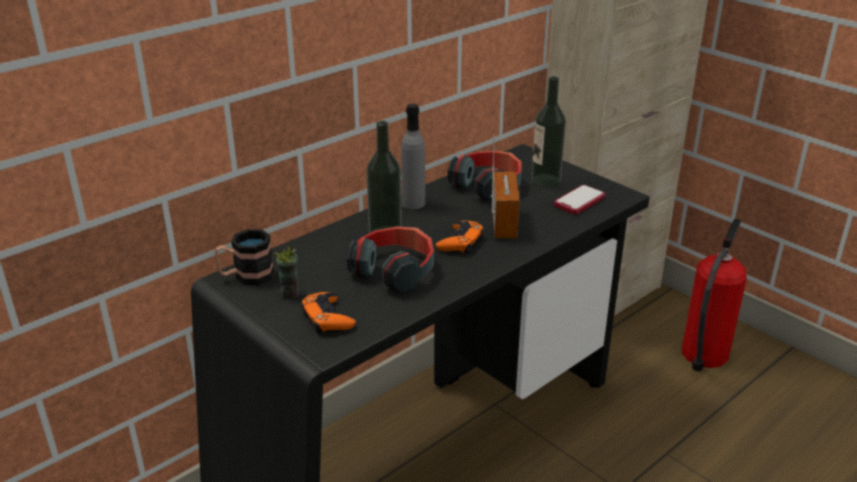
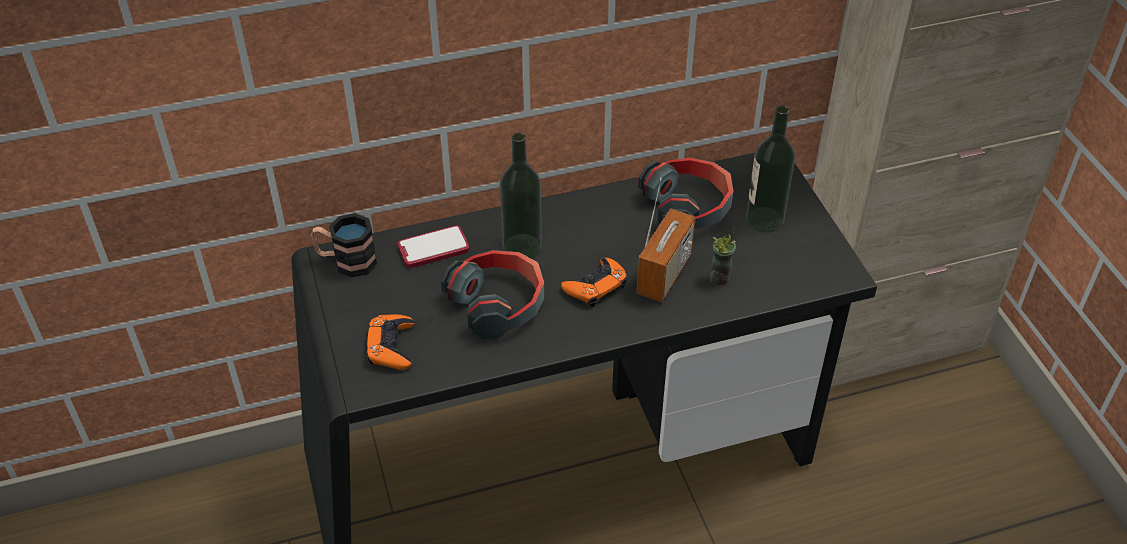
camera: 25 degrees right, 15 degrees up
cup [275,240,299,299] -> cup moved to [710,228,736,286]
grey bottle [401,104,425,209] -> none
phone [554,185,605,215] -> phone moved to [398,226,469,268]
fire extinguisher [682,219,747,371] -> none

